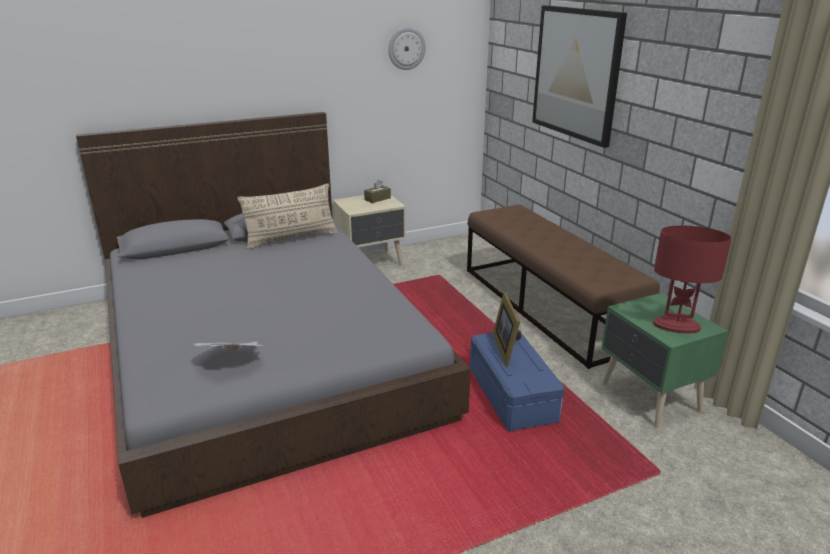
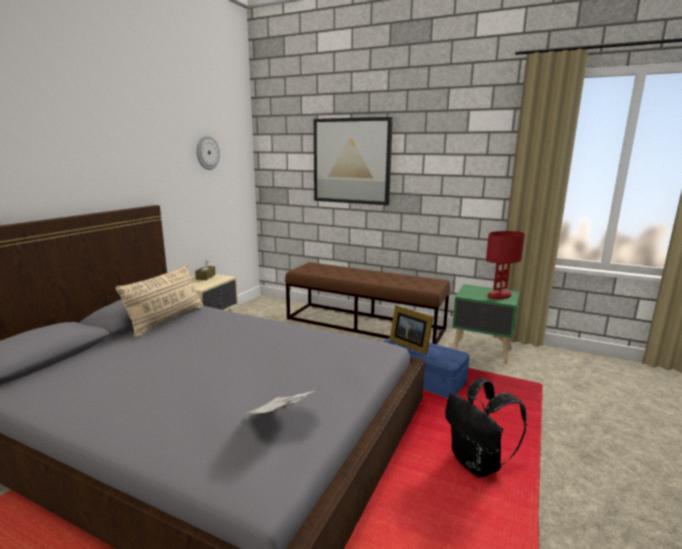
camera: 40 degrees left, 10 degrees down
none -> black backpack [445,378,527,477]

